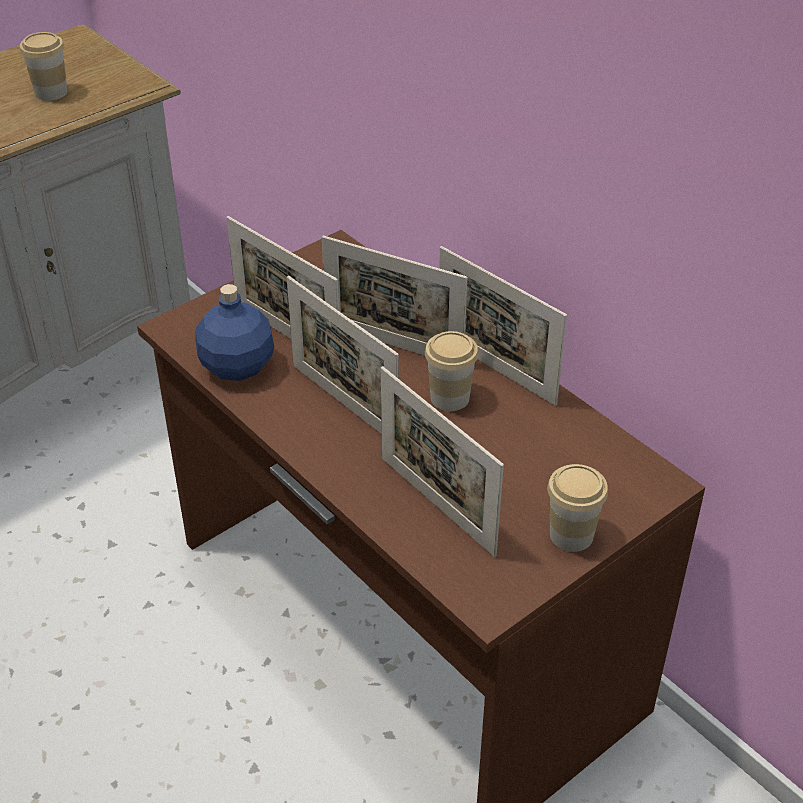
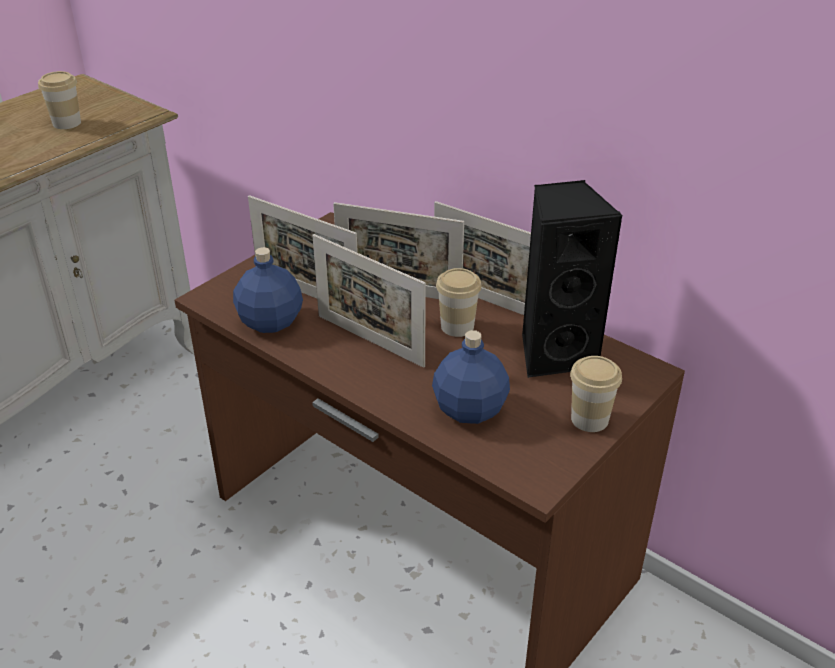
camera: 10 degrees left, 5 degrees down
picture frame [381,366,504,557] -> blue bottle [432,330,510,424]
none -> black speaker [522,180,623,378]

